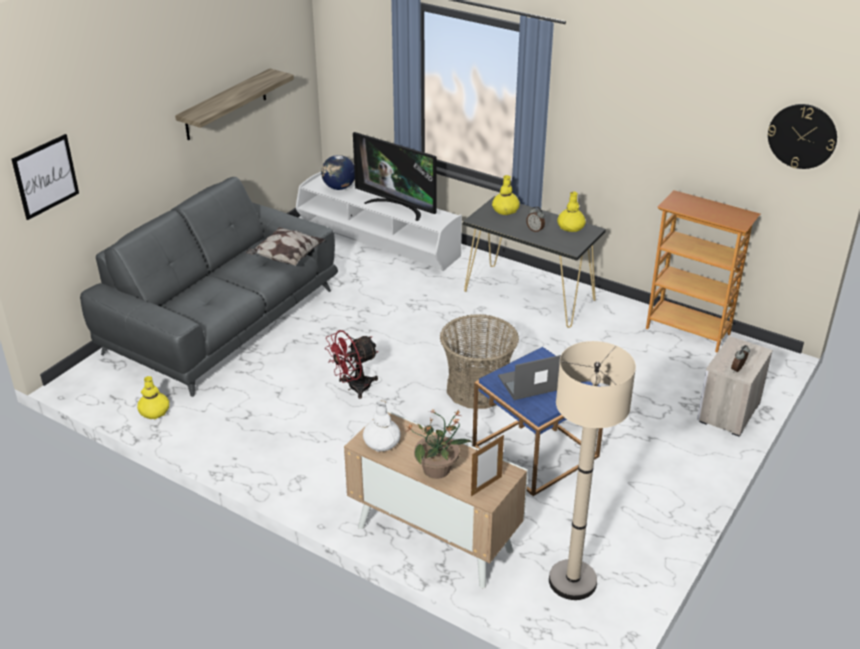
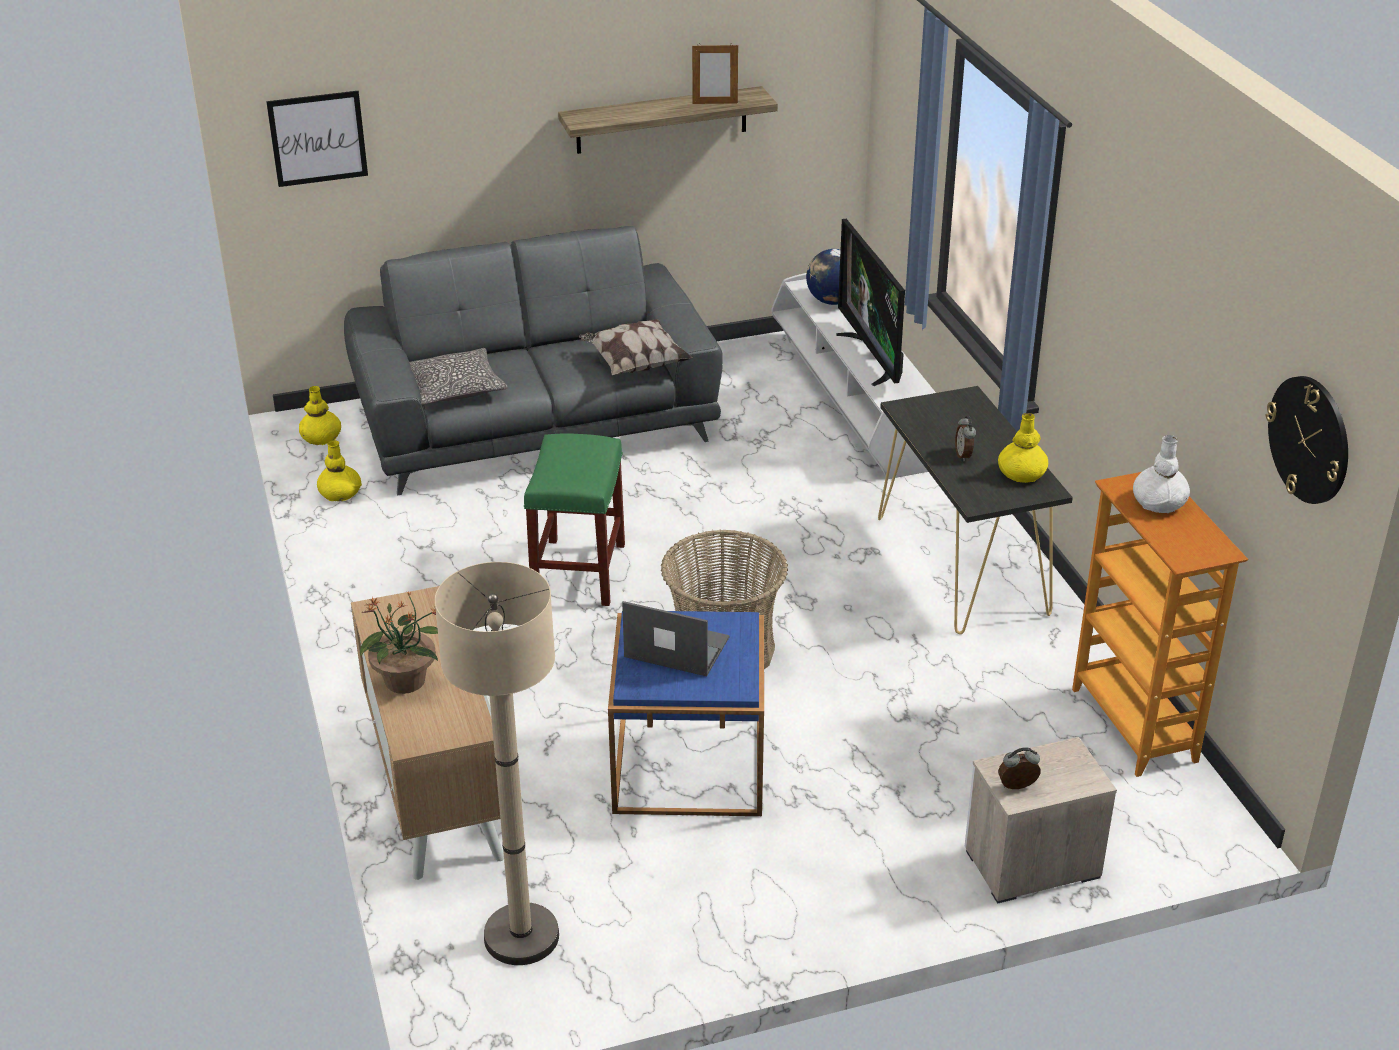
camera: 40 degrees right, 0 degrees up
red fan [325,330,378,399] -> green stool [524,433,625,606]
white vase [363,400,401,452] -> white vase moved to [1133,435,1190,513]
picture frame [471,435,504,496] -> picture frame moved to [692,43,738,104]
yellow vase [492,175,520,215] -> yellow vase moved to [299,386,341,445]
none -> pillow [409,348,508,405]

